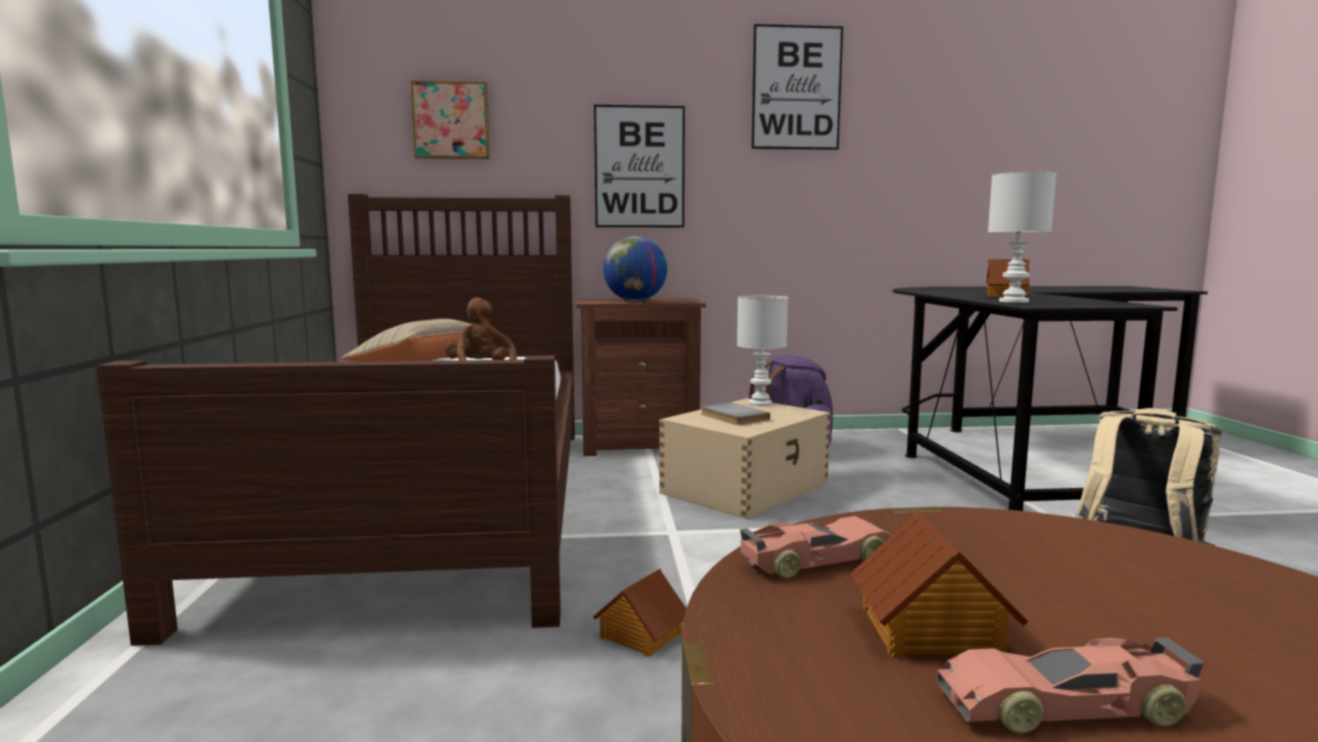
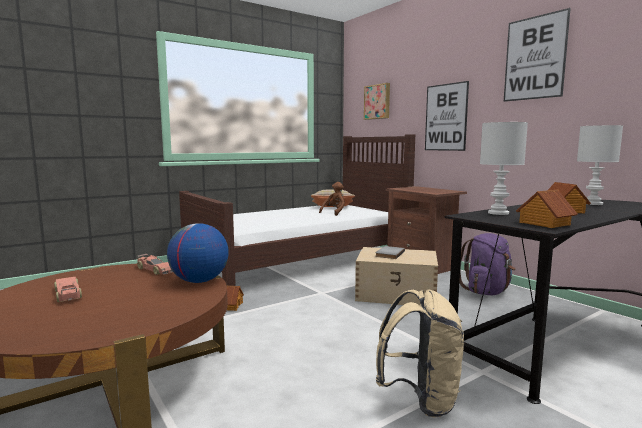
camera: 60 degrees right, 0 degrees up
globe [603,236,667,301] -> globe moved to [167,223,229,283]
white table lamp [737,296,788,406] -> white table lamp moved to [577,125,623,205]
toy house [851,511,1028,658] -> toy house moved to [516,190,577,228]

